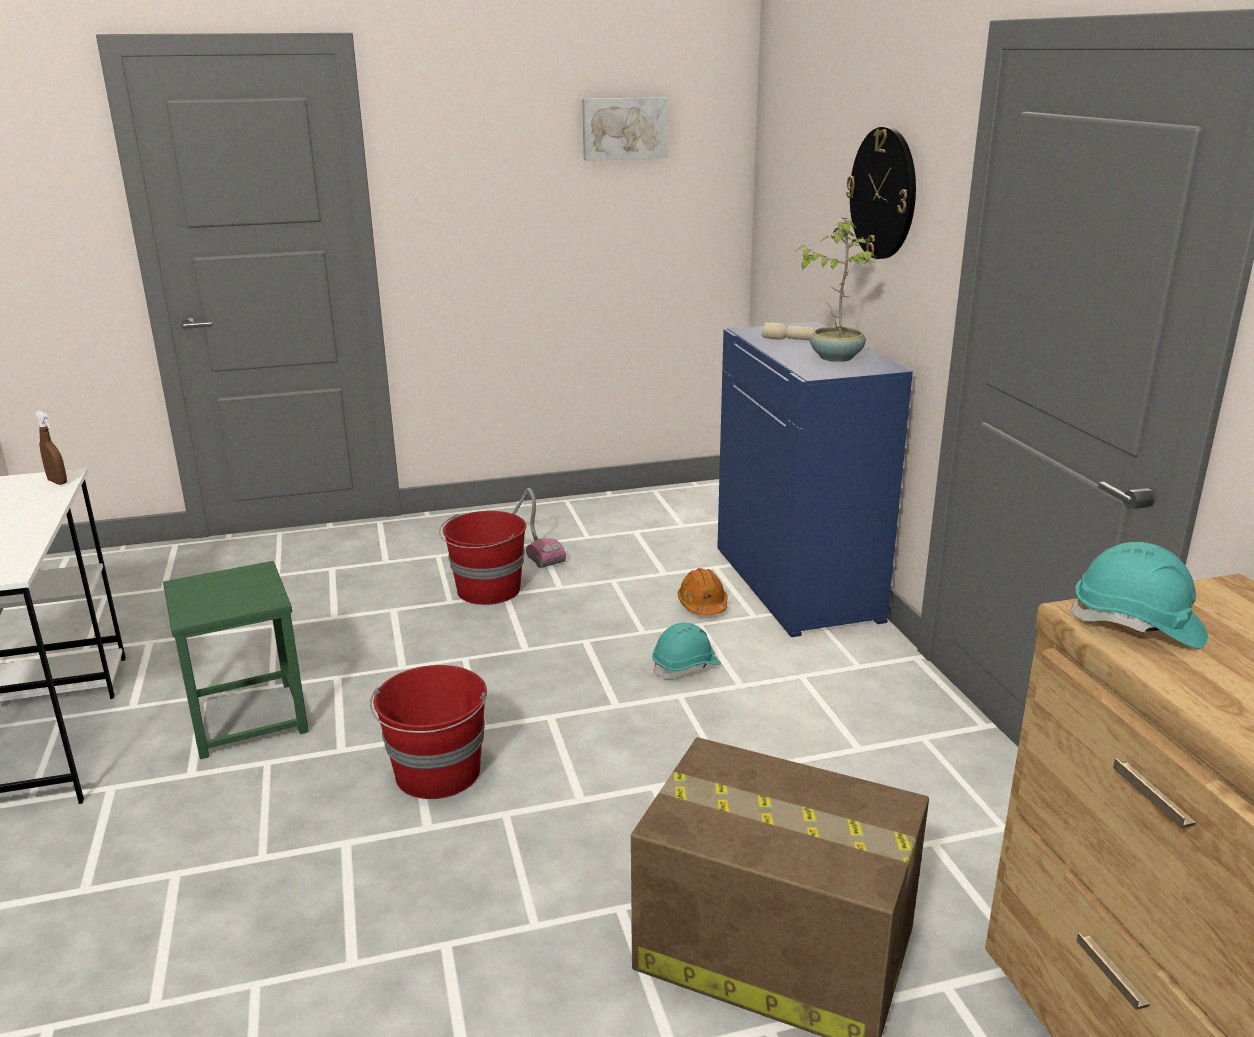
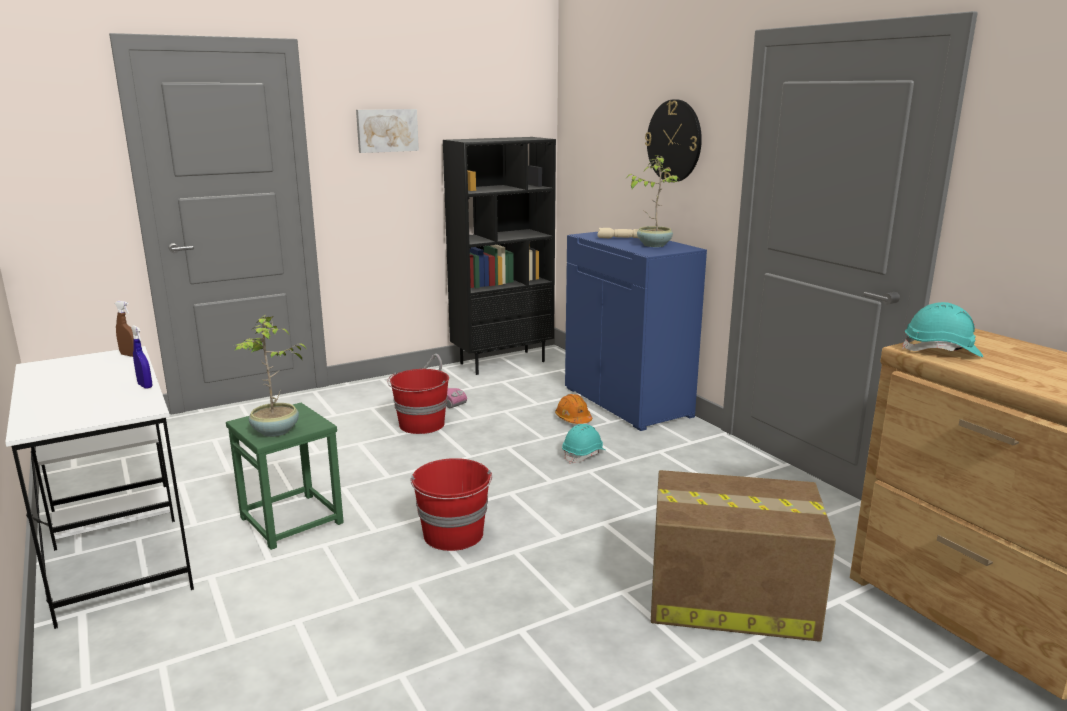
camera: 15 degrees left, 5 degrees down
picture [582,97,668,161] -> picture moved to [356,109,419,153]
none -> blue spray bottle [131,325,152,389]
none -> potted plant [235,315,306,437]
none -> black bookcase [443,137,556,375]

